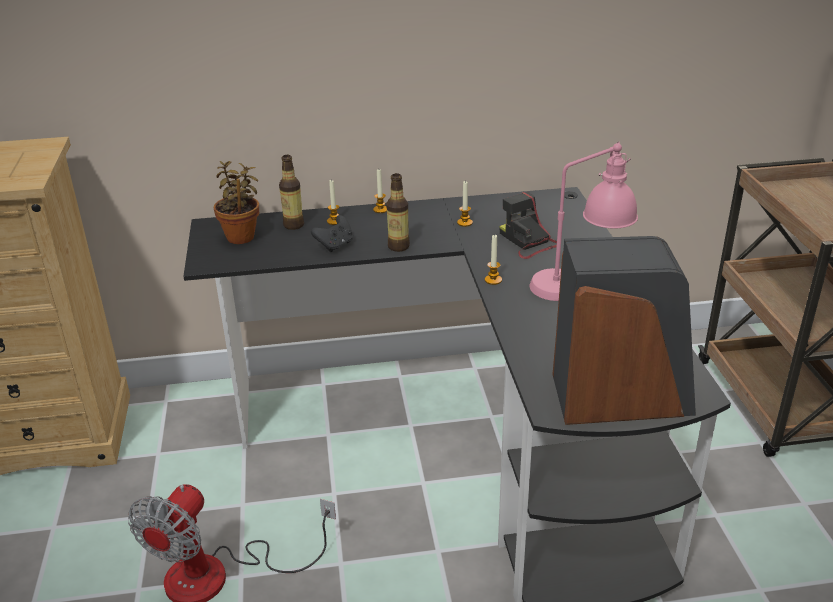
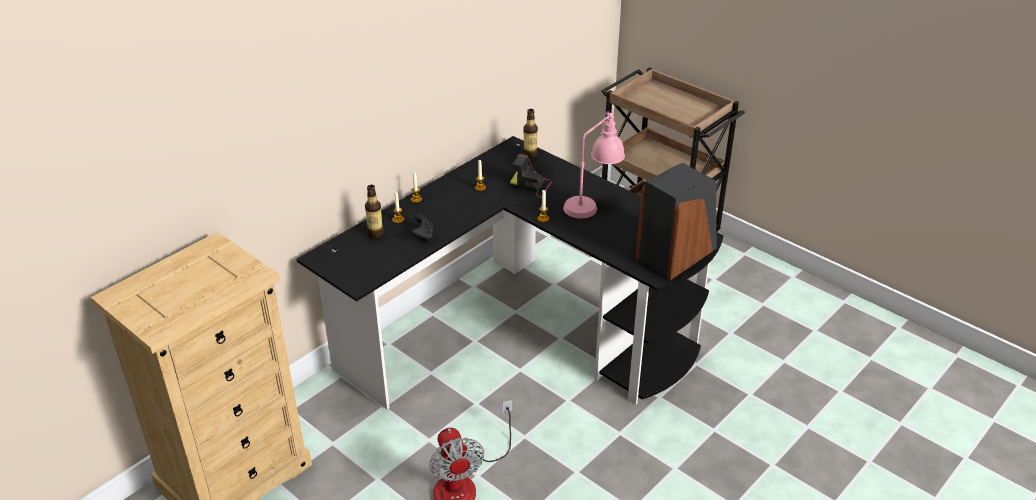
camera: 40 degrees left, 5 degrees up
potted plant [214,161,259,244] -> none
bottle [386,173,410,252] -> bottle moved to [523,109,538,158]

